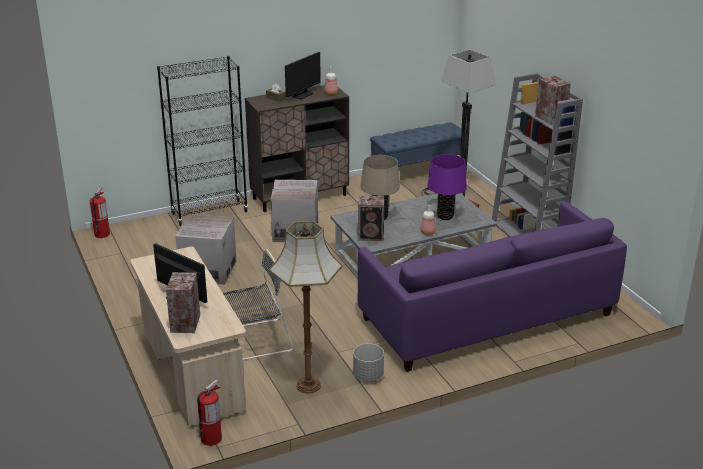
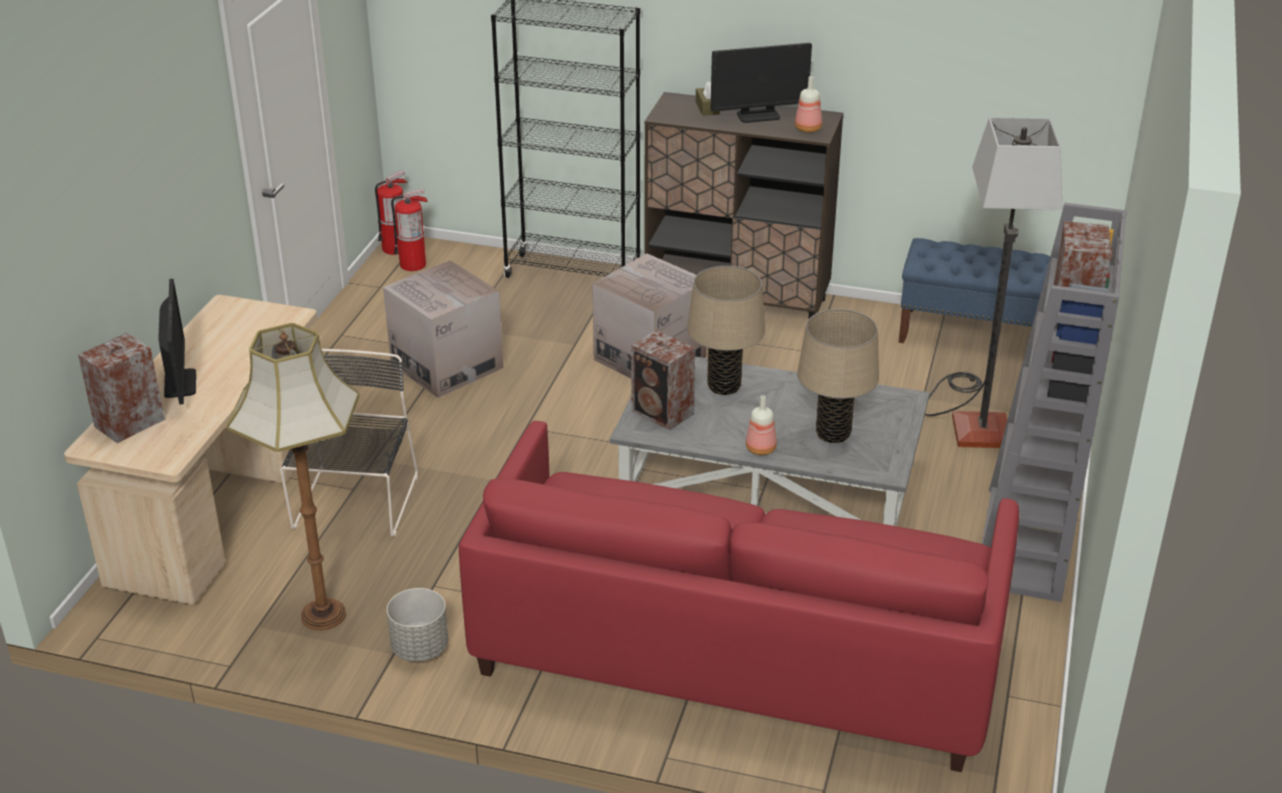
camera: 40 degrees right, 5 degrees up
fire extinguisher [197,379,222,446] -> fire extinguisher moved to [391,189,428,271]
black chair [223,249,294,360] -> black chair turned 105 degrees counterclockwise [280,349,418,537]
purple sofa [358,201,627,372] -> red sofa [459,421,1019,772]
purple table lamp [427,154,467,220] -> beige table lamp [797,309,879,443]

